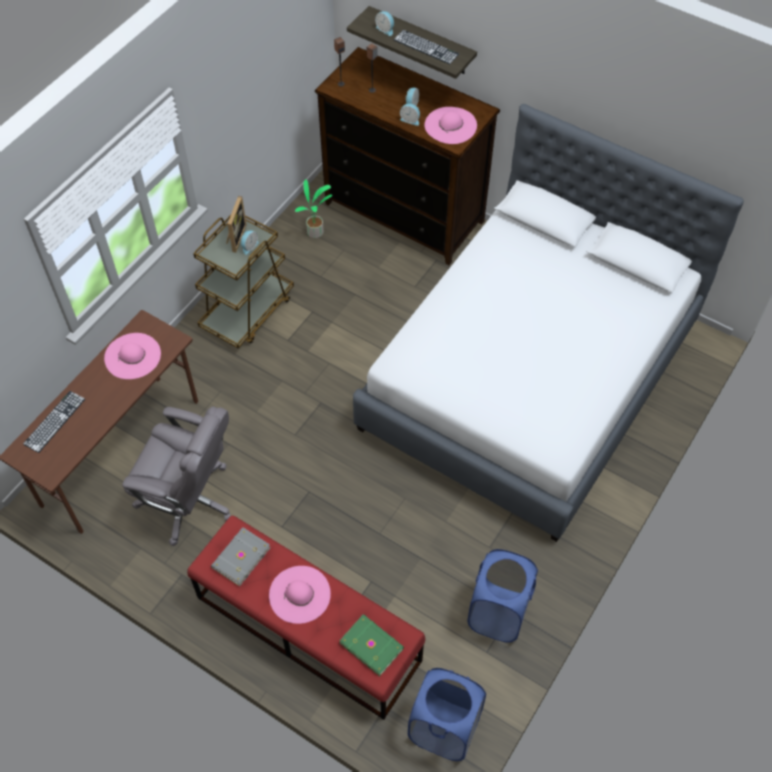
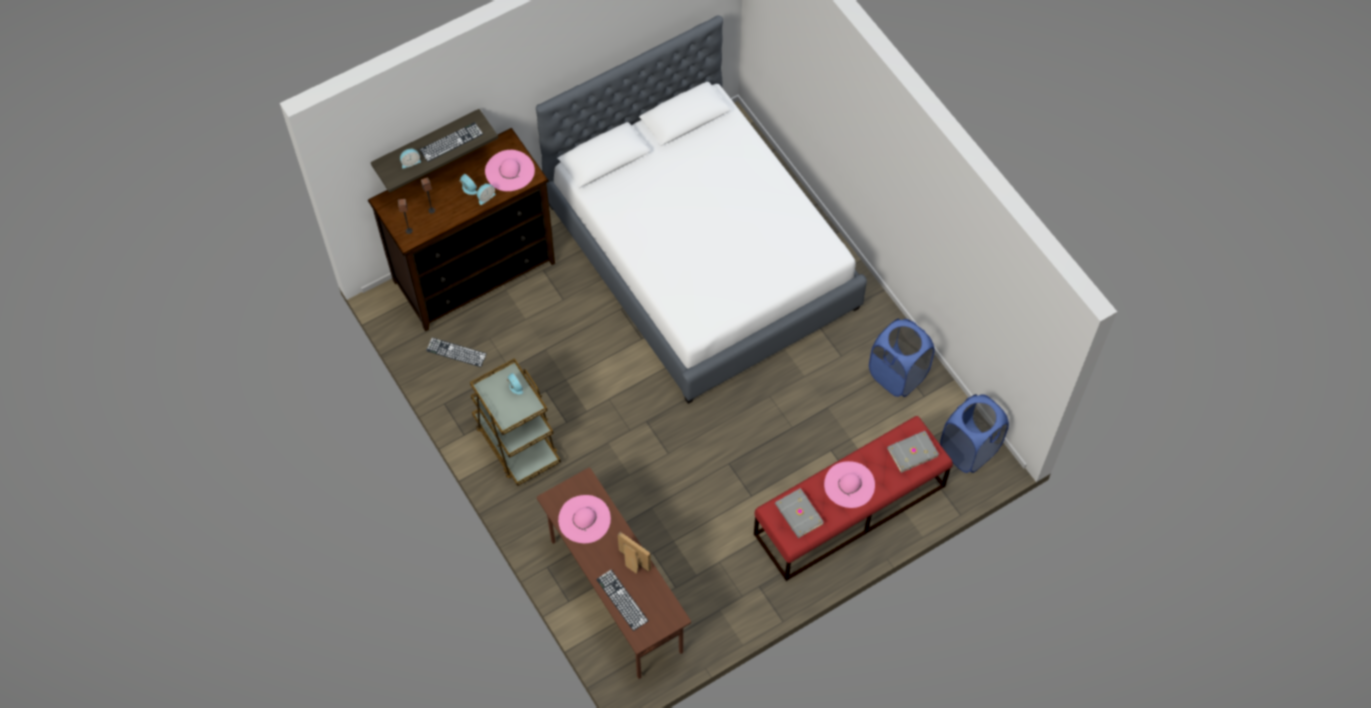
camera: 65 degrees left, 5 degrees up
grey office chair [122,407,231,546] -> none
picture frame [226,196,247,253] -> picture frame moved to [618,532,651,574]
potted plant [295,179,332,238] -> keyboard [426,338,487,367]
green book [339,614,404,676] -> grey book [887,431,939,473]

